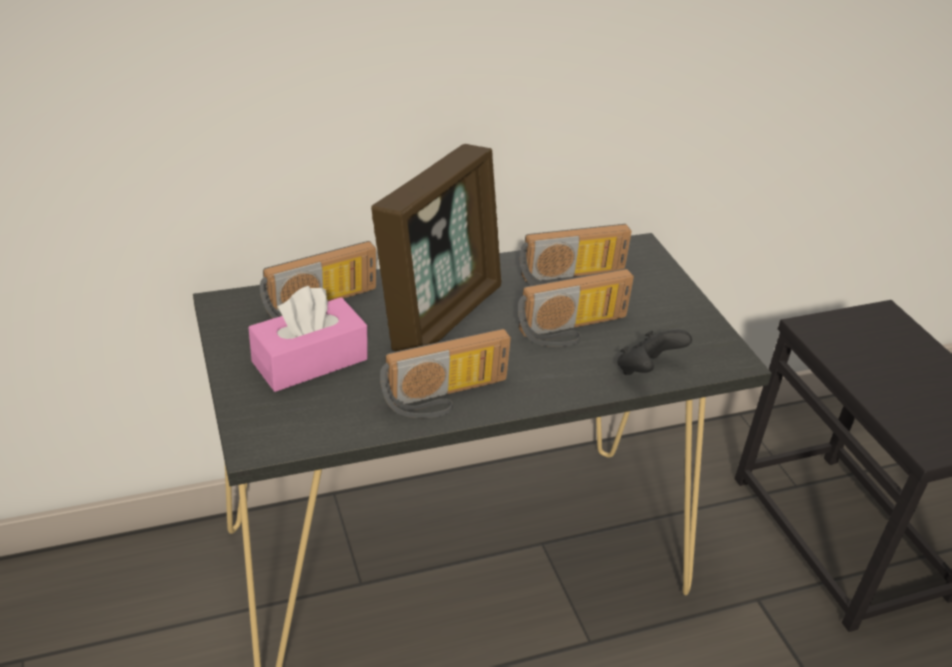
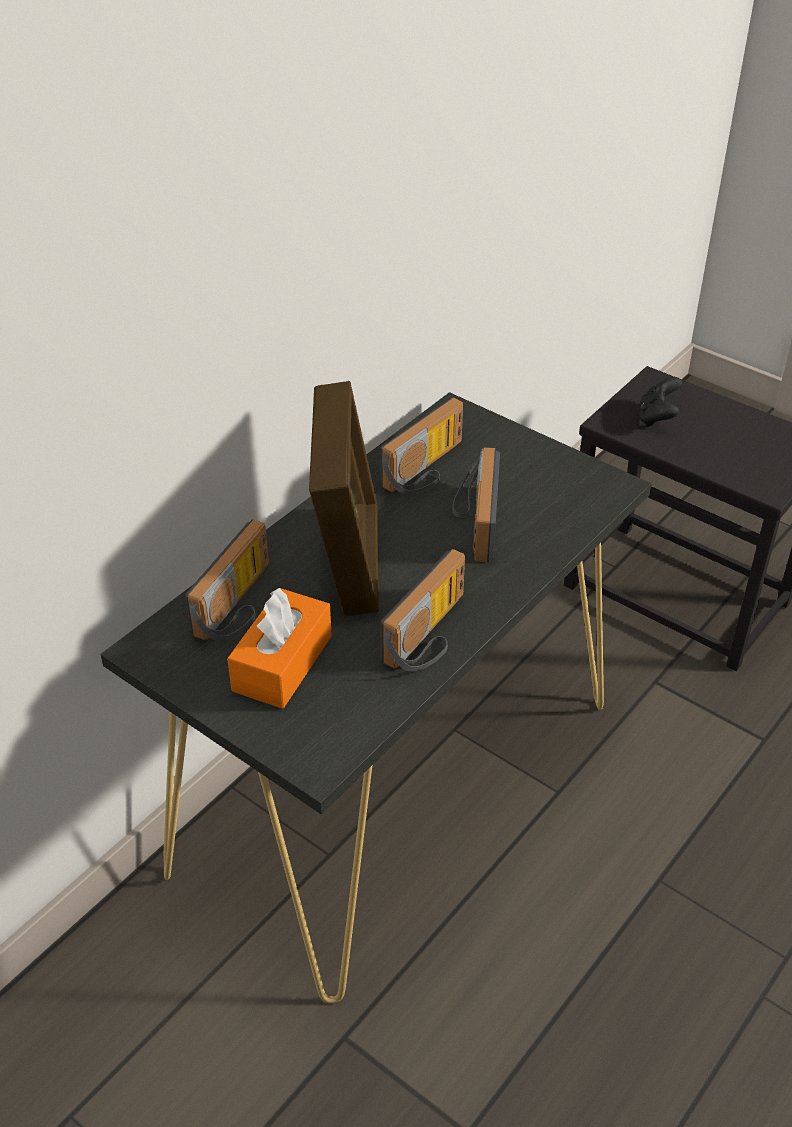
camera: 30 degrees left, 5 degrees up
pink tissue box [248,286,367,392] -> orange tissue box [227,588,332,709]
radio [518,269,634,347] -> radio turned 150 degrees clockwise [452,447,500,562]
black game controller [617,330,692,375] -> black game controller moved to [638,377,682,427]

